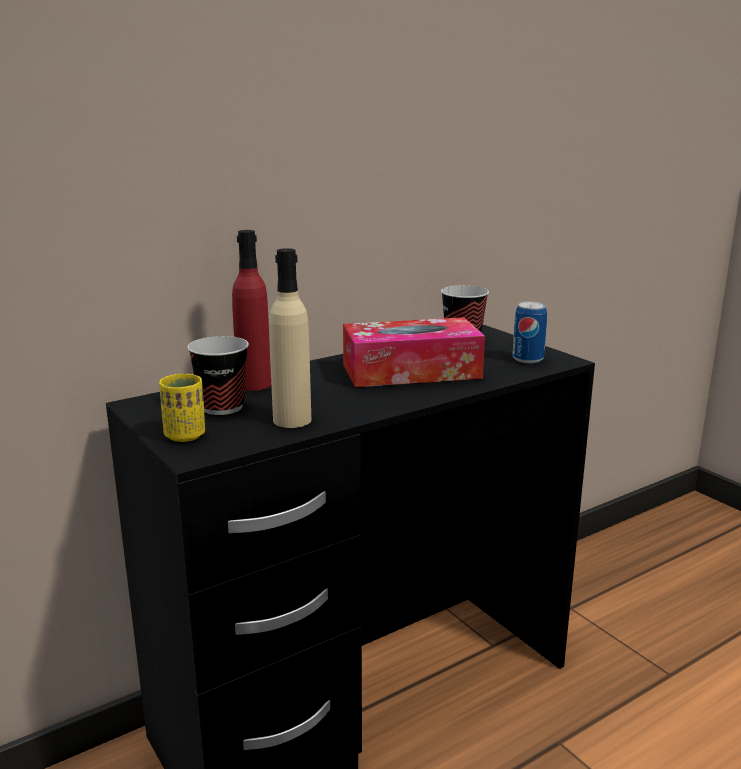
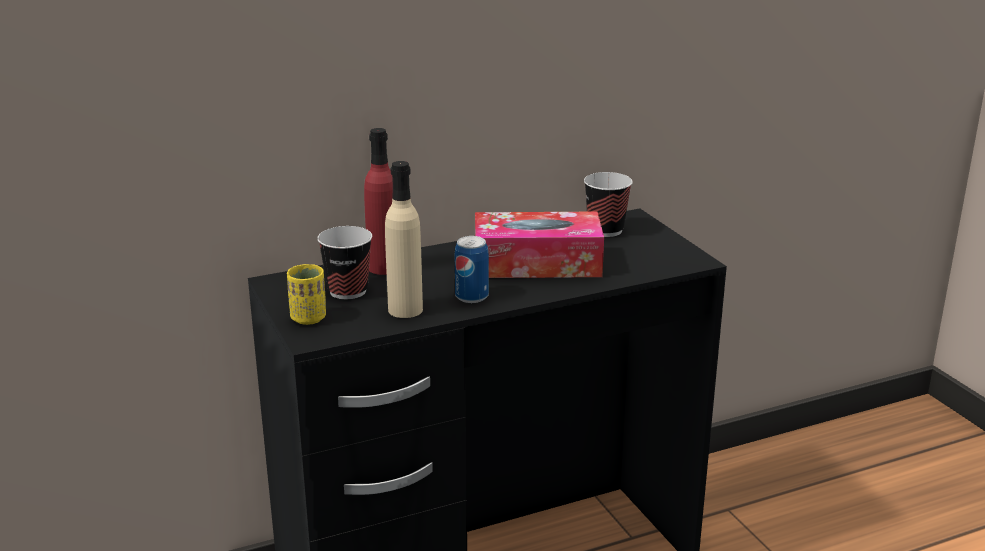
camera: 10 degrees right, 5 degrees up
can [512,302,547,363] -> can moved to [455,236,489,303]

